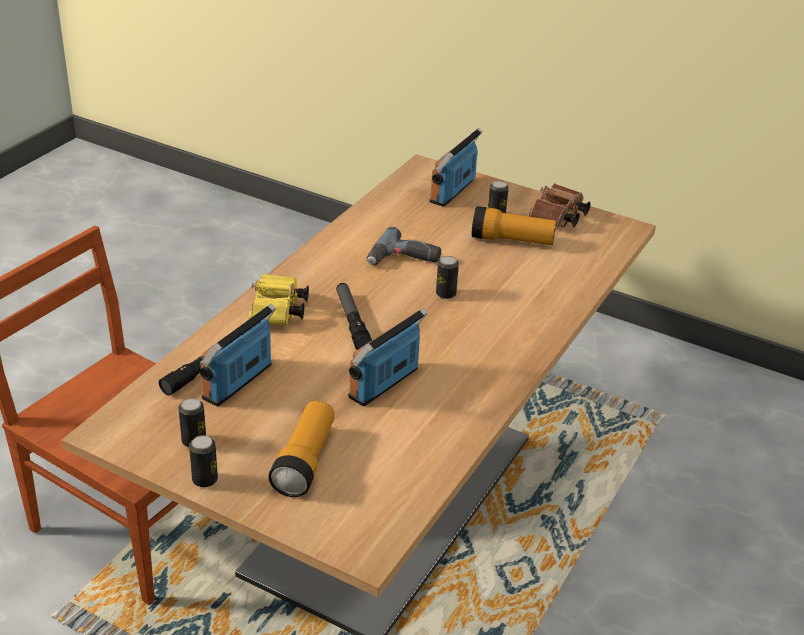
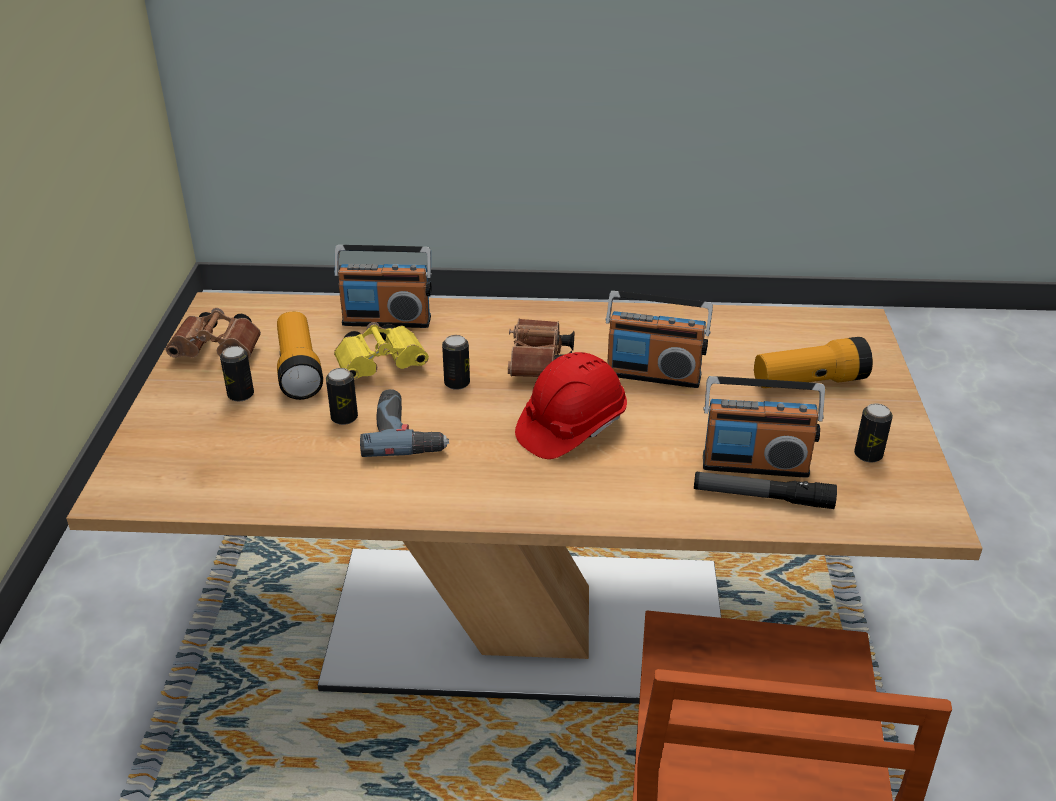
camera: 115 degrees left, 0 degrees up
can [189,435,218,487] -> can moved to [326,368,358,425]
yellow binoculars [249,274,309,325] -> yellow binoculars moved to [334,322,429,380]
flashlight [336,283,372,350] -> red hard hat [515,352,627,459]
radio [430,128,483,207] -> radio moved to [334,245,432,328]
none -> brown binoculars [508,318,574,377]

